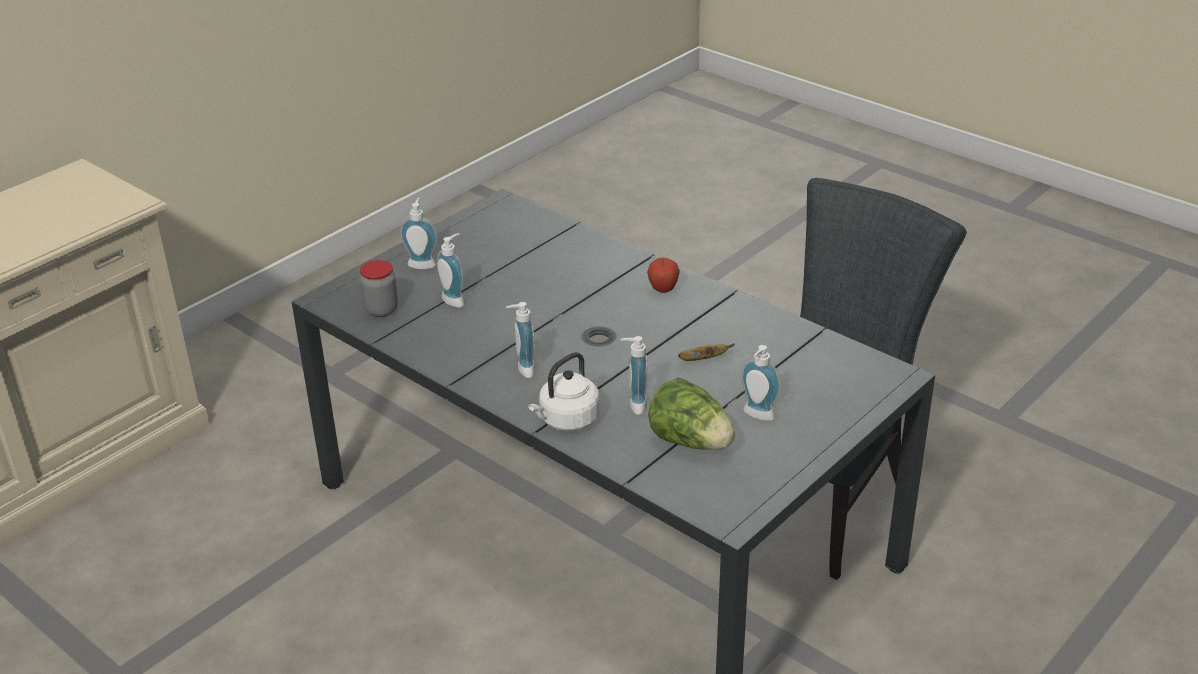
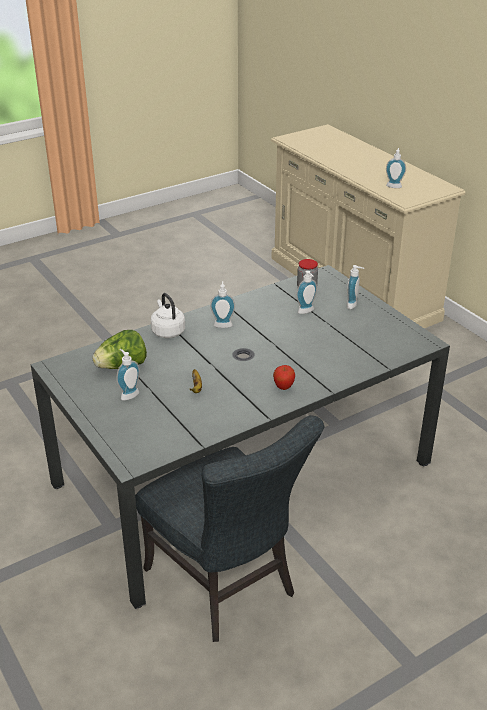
camera: 105 degrees right, 0 degrees up
soap dispenser [621,336,647,415] -> soap dispenser moved to [386,148,406,188]

